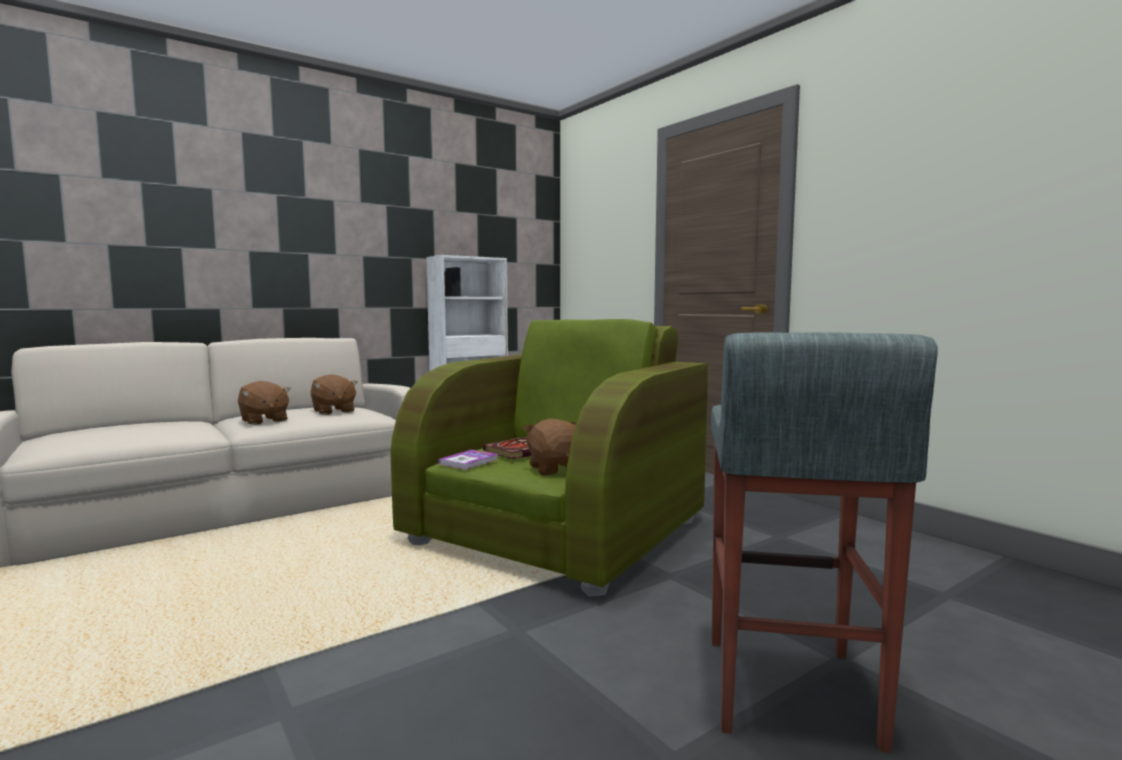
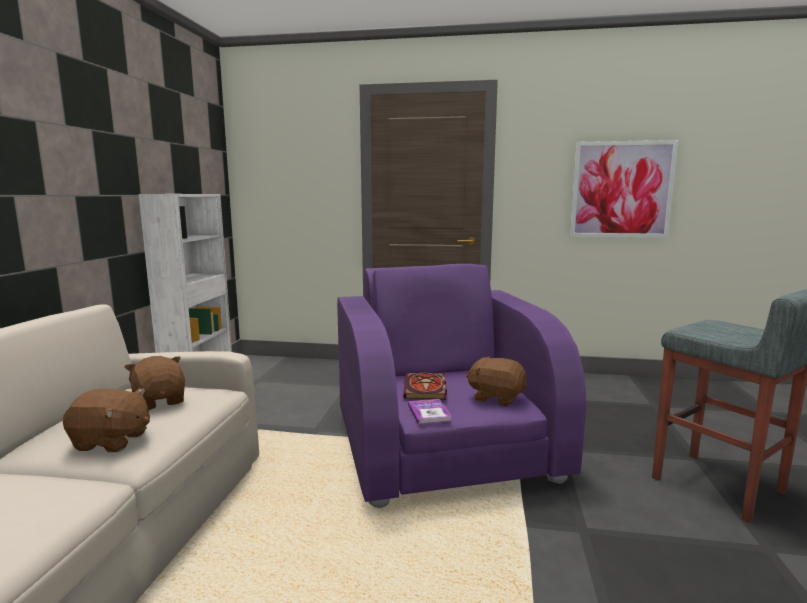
camera: 45 degrees left, 5 degrees up
brown plush toy [310,374,358,415] -> brown plush toy turned 135 degrees counterclockwise [124,356,185,410]
green armchair [390,319,708,597] -> purple armchair [337,264,586,508]
none -> picture [570,140,679,238]

